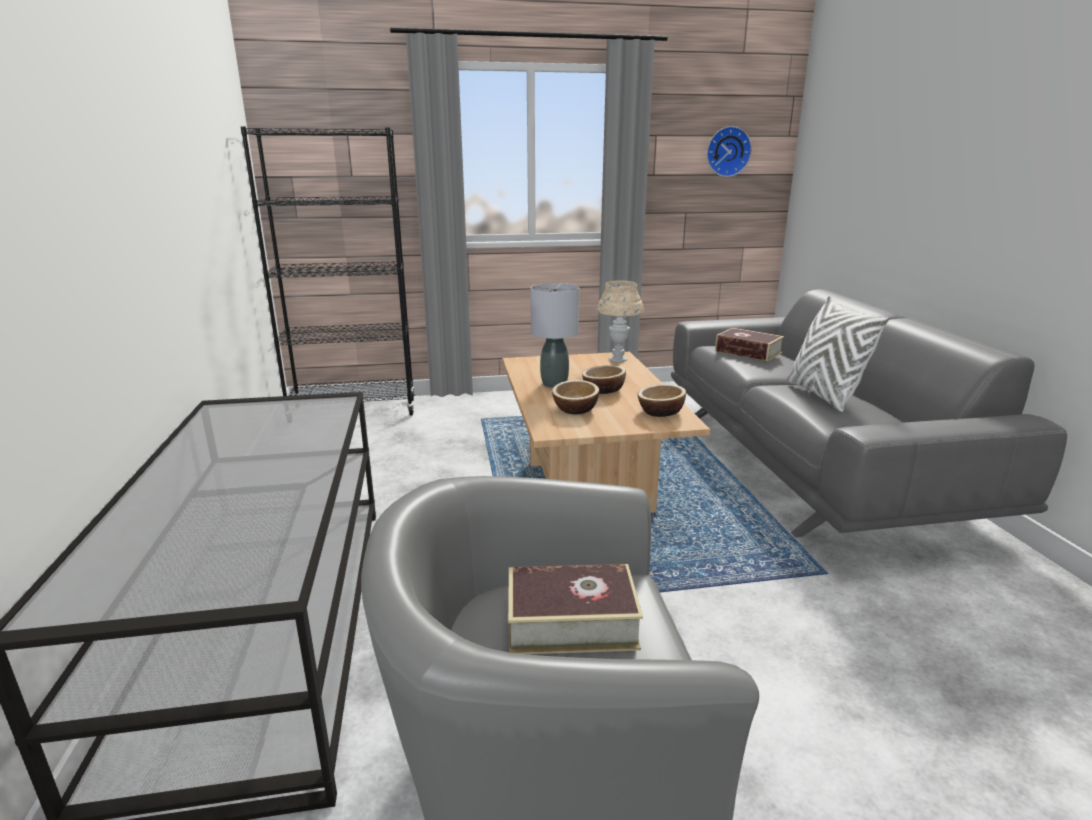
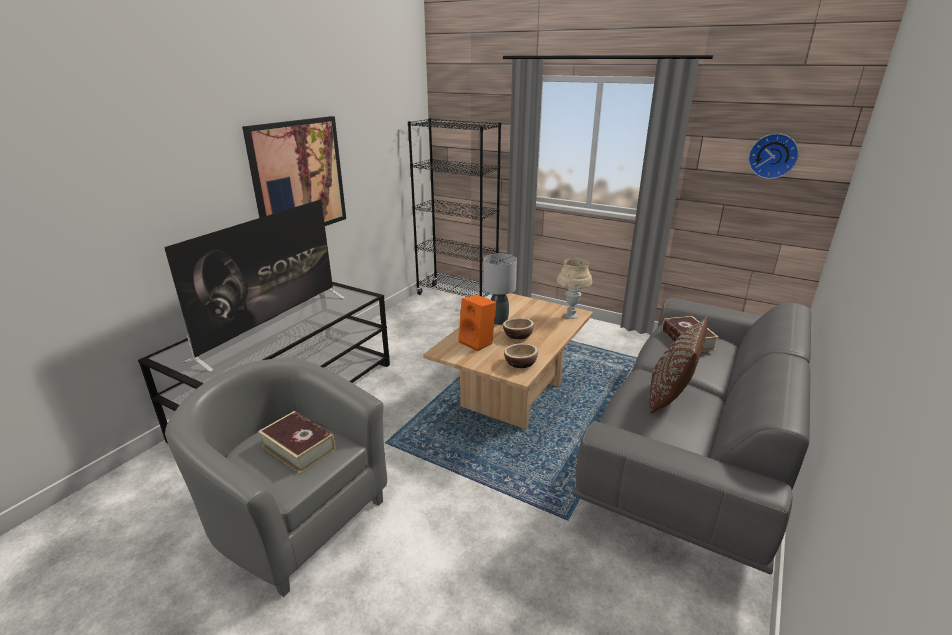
camera: 40 degrees right, 5 degrees up
bowl [552,380,599,414] -> orange speaker [458,295,497,351]
white pillow [787,296,889,412] -> brown pillow [649,317,708,414]
none -> television [164,199,345,372]
none -> picture [242,116,346,226]

